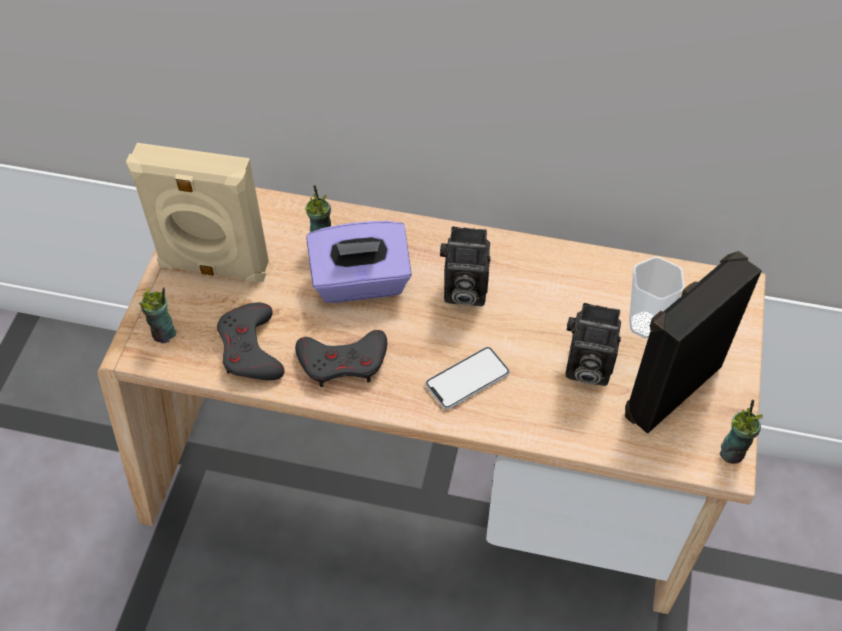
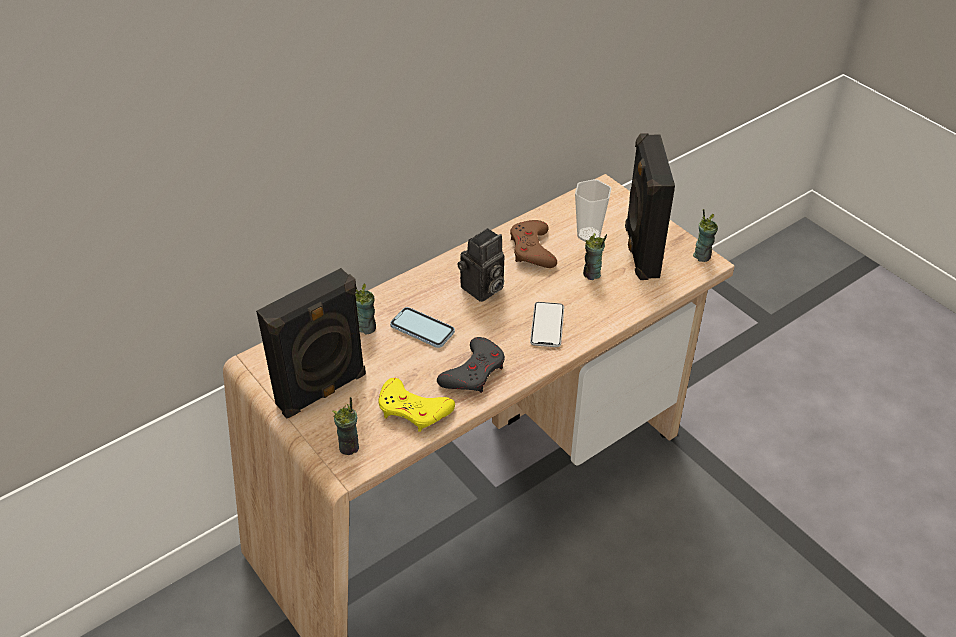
camera: 50 degrees left, 10 degrees down
beige speaker [126,143,269,282] -> black speaker [256,268,366,419]
grey game controller [217,303,285,381] -> yellow game controller [378,378,455,432]
purple tissue box [306,221,412,303] -> phone [390,307,455,348]
camera [565,303,621,386] -> cup [583,233,607,280]
none -> brown game controller [510,220,557,268]

